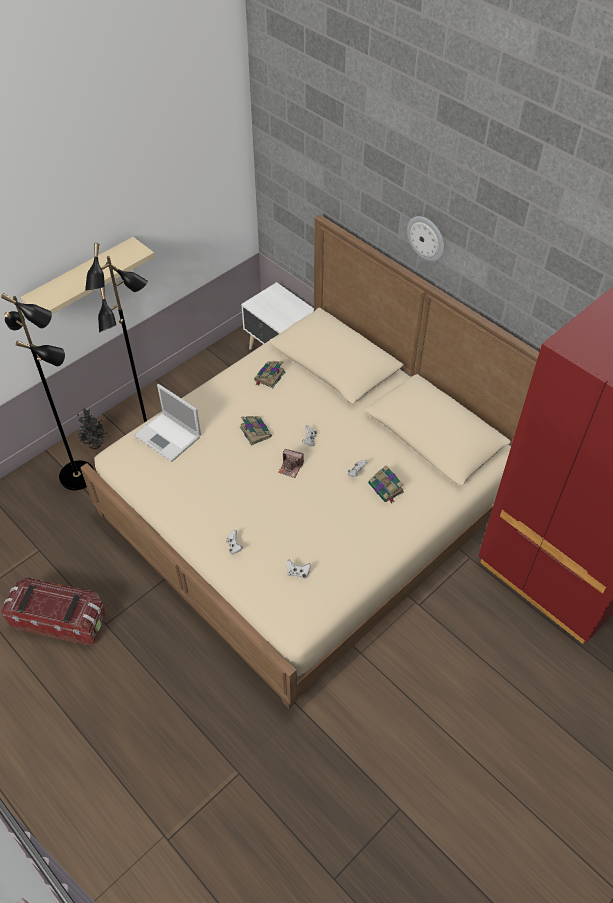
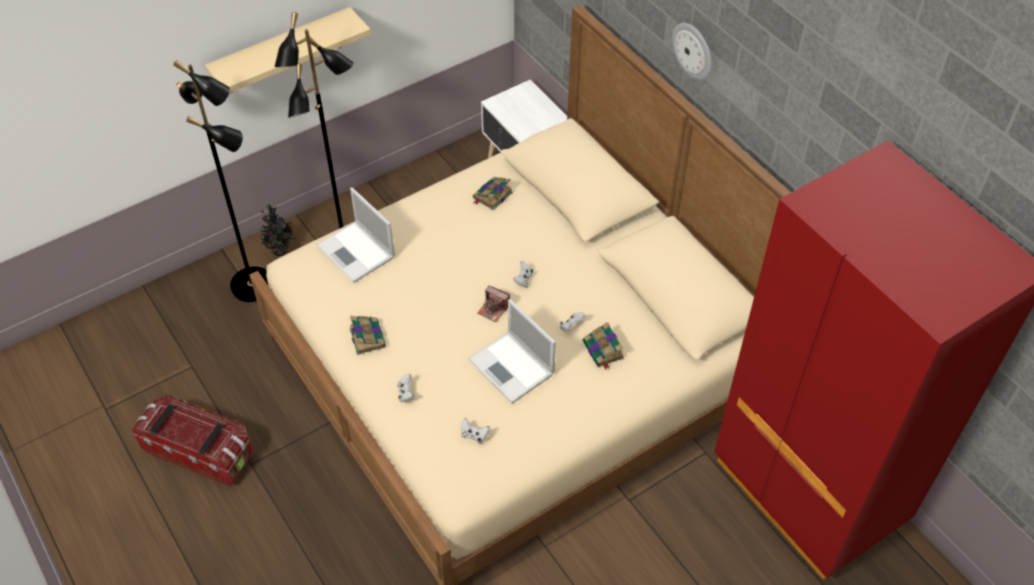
camera: 10 degrees right, 0 degrees up
book [240,416,272,446] -> book moved to [349,316,386,355]
none -> laptop [468,299,556,404]

